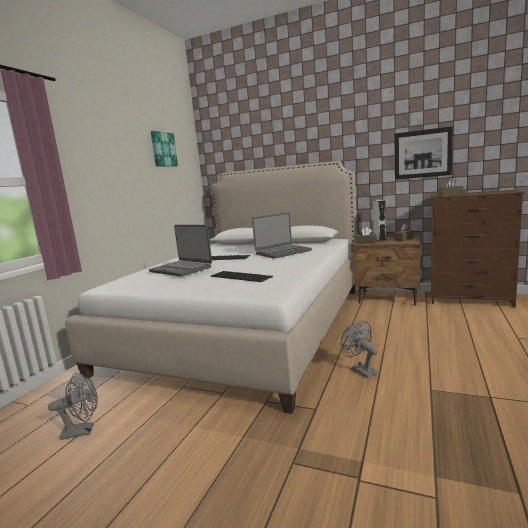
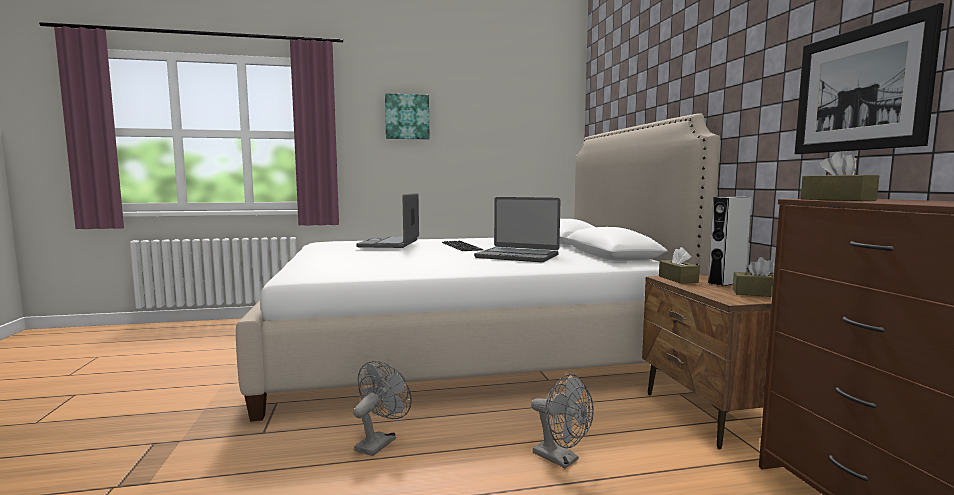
camera: 55 degrees right, 5 degrees down
grey fan [48,373,97,440] -> grey fan moved to [531,374,594,468]
picture [151,131,178,167] -> picture moved to [385,93,430,139]
keyboard [210,271,273,282] -> none

